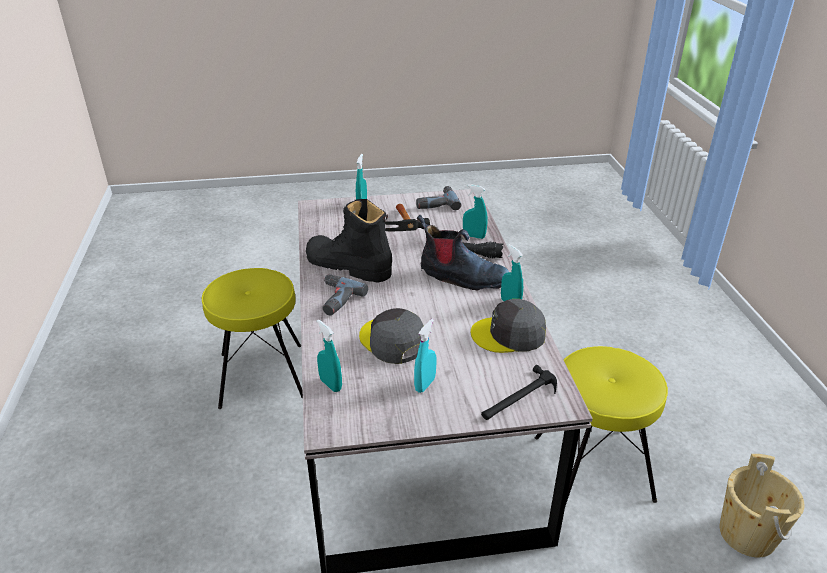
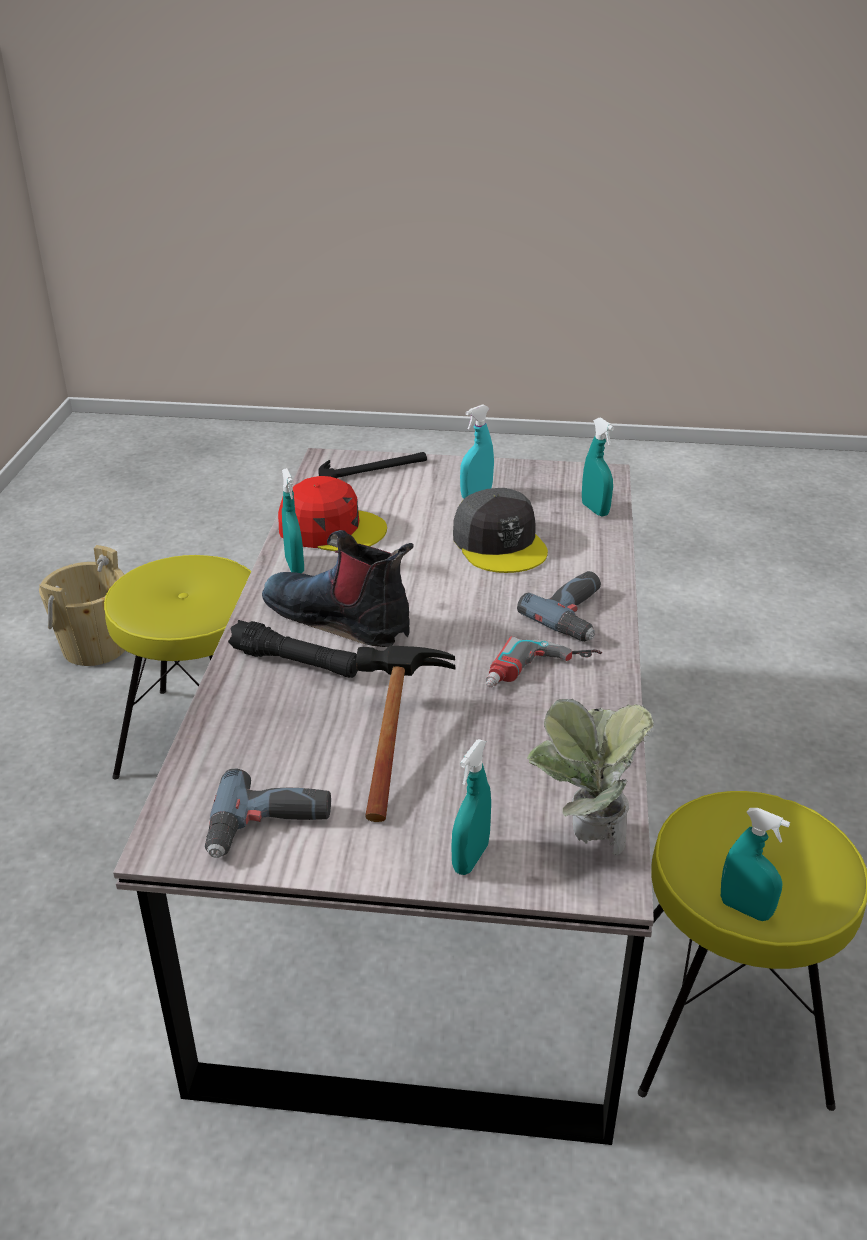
camera: 165 degrees left, 0 degrees up
black boot [306,199,392,283] -> power drill [486,636,602,687]
turquoise spray bottle [463,184,488,239] -> turquoise spray bottle moved to [721,808,790,921]
grey cap [471,299,546,353] -> red cap [278,476,387,551]
none -> potted plant [527,699,654,855]

